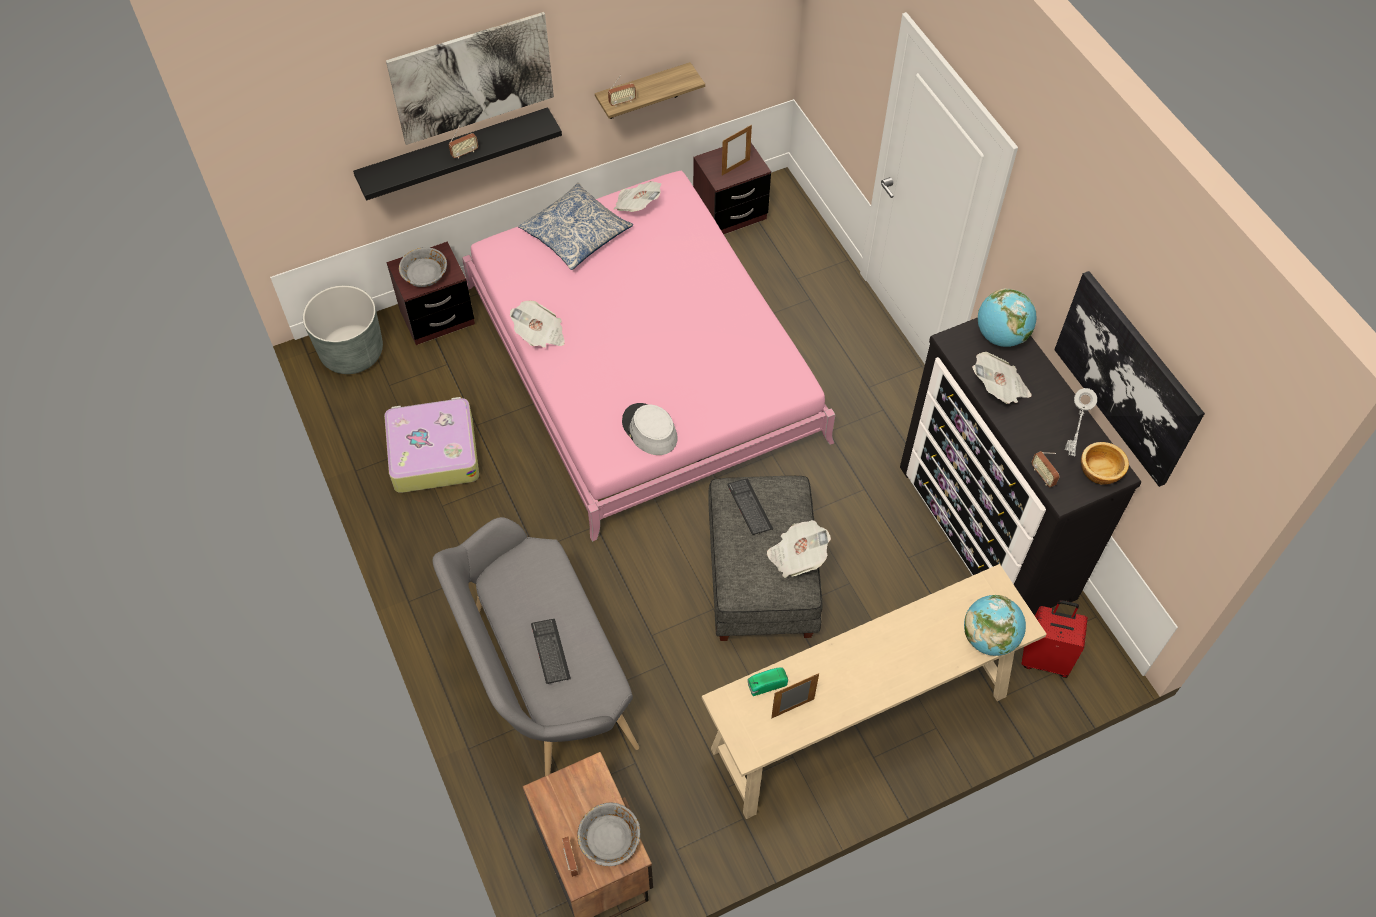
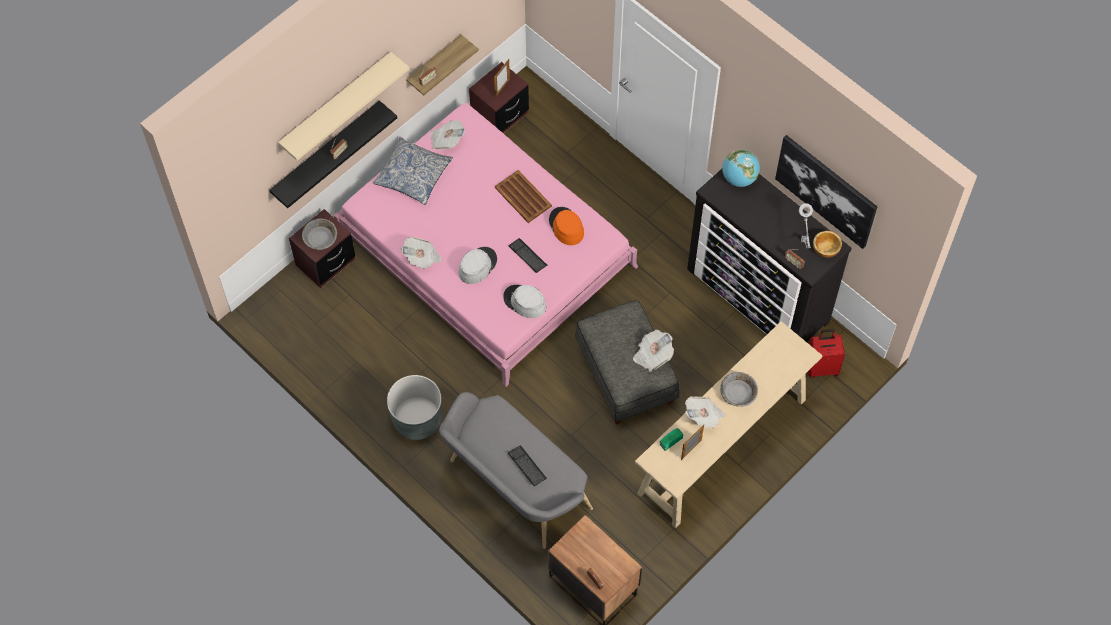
camera: 20 degrees left, 5 degrees up
grey planter [303,285,383,374] -> grey planter moved to [387,375,442,440]
suitcase [384,397,479,493] -> none
picture [386,12,554,145] -> beige shelf [278,52,409,161]
grey bowl [577,803,640,866] -> grey bowl moved to [720,372,758,407]
keyboard [727,479,773,535] -> keyboard moved to [509,238,547,273]
globe [964,595,1026,656] -> none
newspaper [972,352,1032,404] -> newspaper moved to [685,397,725,429]
none -> grey hat [458,247,497,284]
none -> brown tray [495,170,552,223]
none -> orange hat [549,207,584,245]

